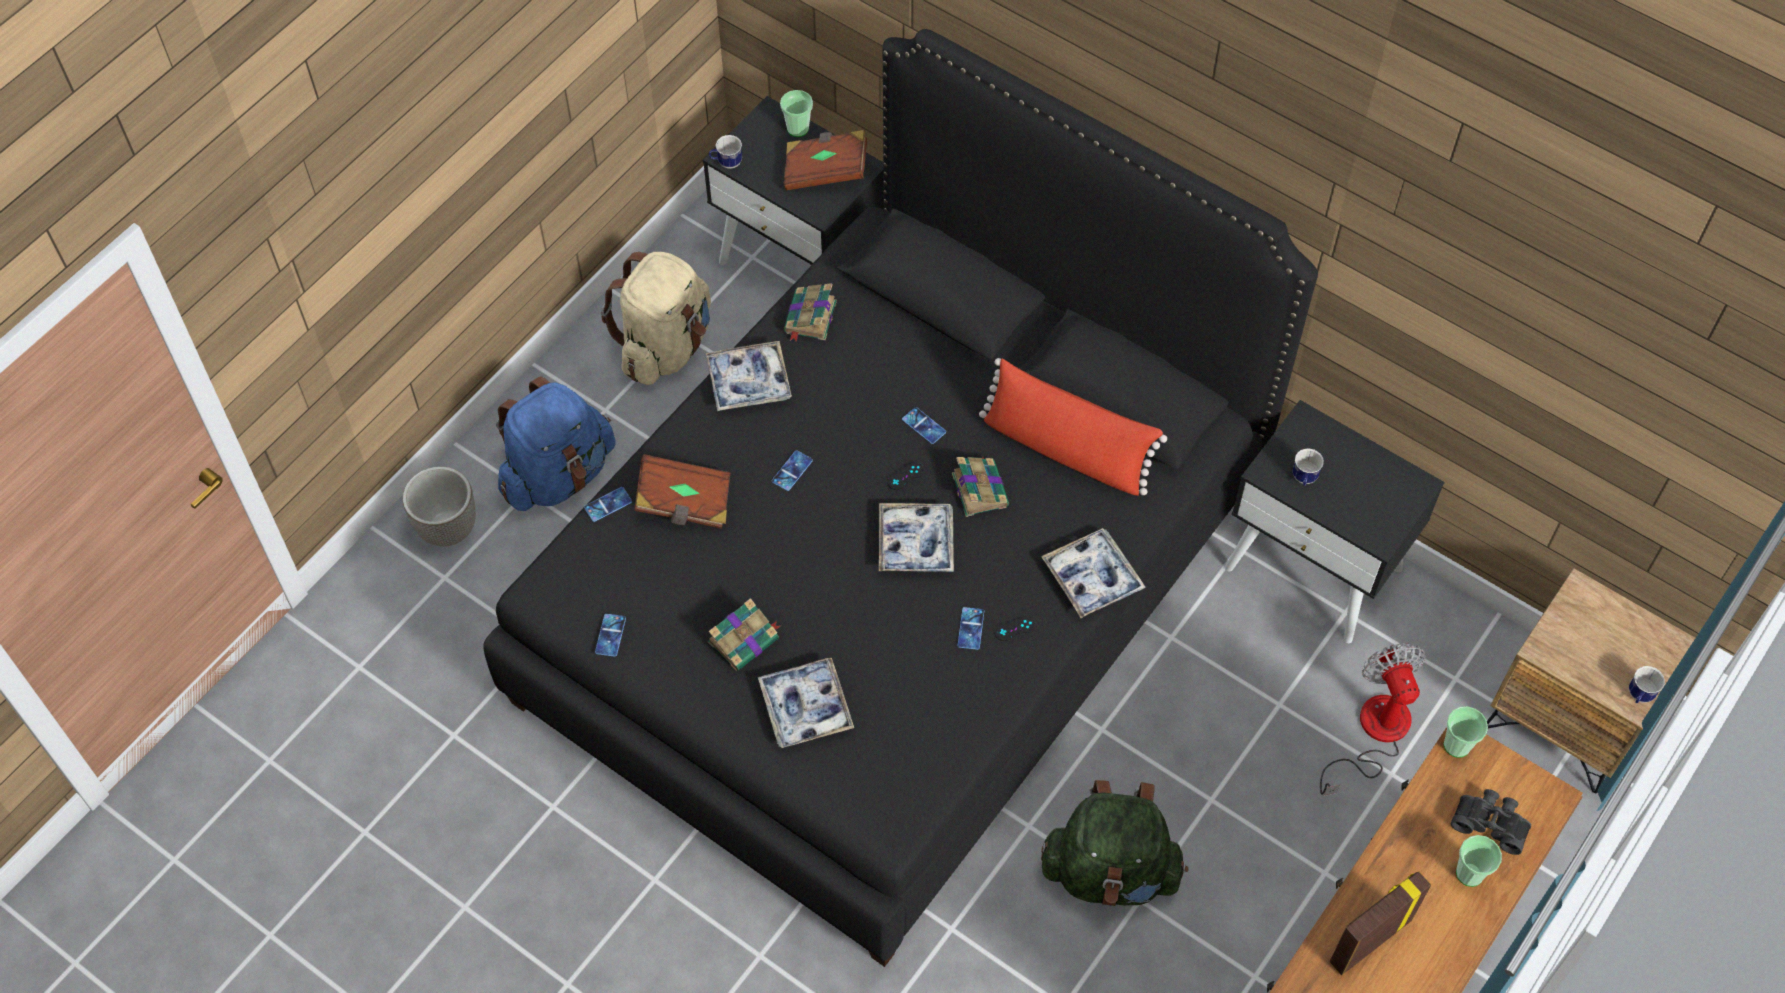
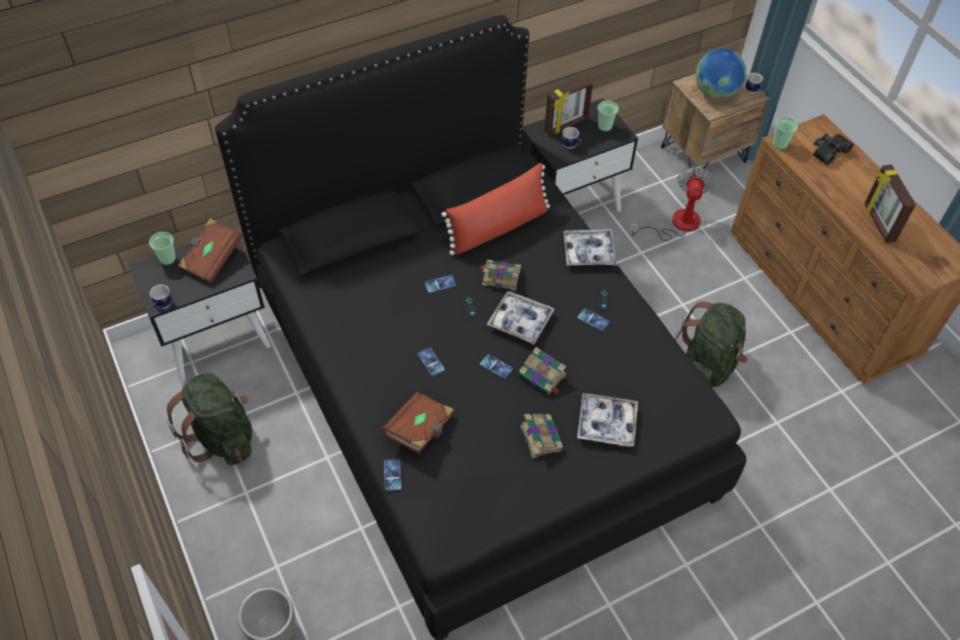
camera: 65 degrees left, 5 degrees down
blue backpack [496,376,616,511] -> none
phone [595,614,626,657] -> phone moved to [480,354,513,379]
beige backpack [601,252,711,385] -> green backpack [166,373,252,465]
tray [706,341,792,411] -> none
book [784,283,837,342] -> book moved to [518,347,566,395]
fan [1320,643,1426,796] -> fan turned 90 degrees clockwise [630,166,715,241]
cup [1456,835,1502,887] -> cup moved to [597,101,619,132]
none -> picture frame [544,77,593,136]
none -> globe [696,48,746,99]

